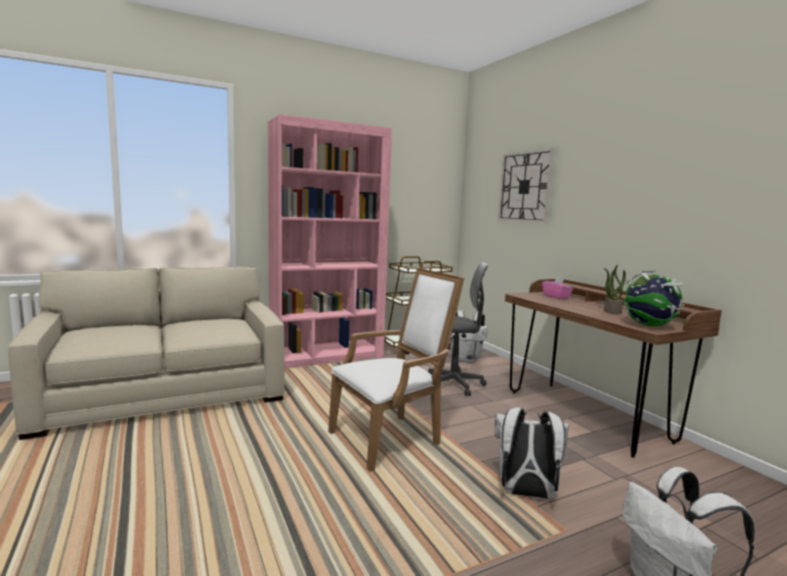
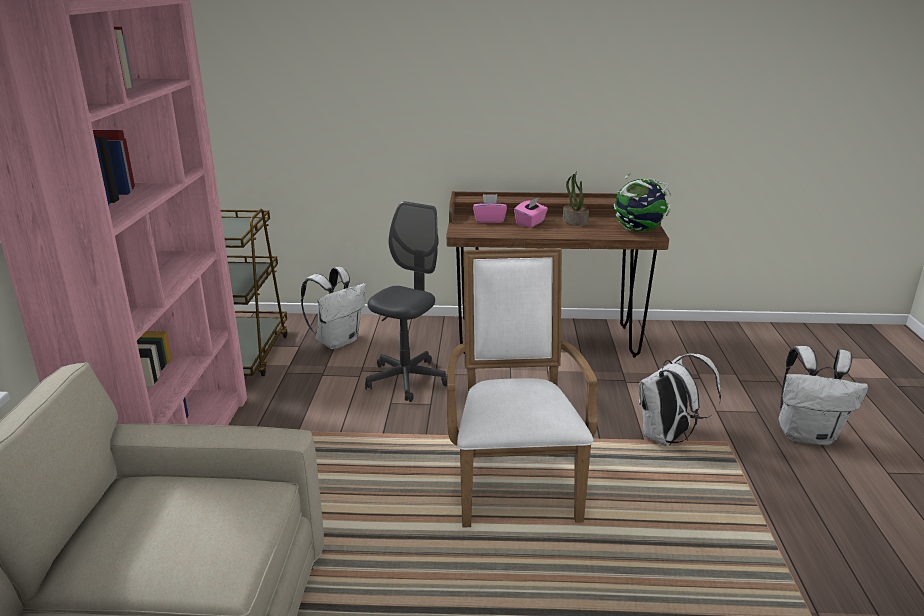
camera: 60 degrees left, 15 degrees up
wall clock [498,148,555,223] -> none
none -> pink tissue box [514,197,548,228]

